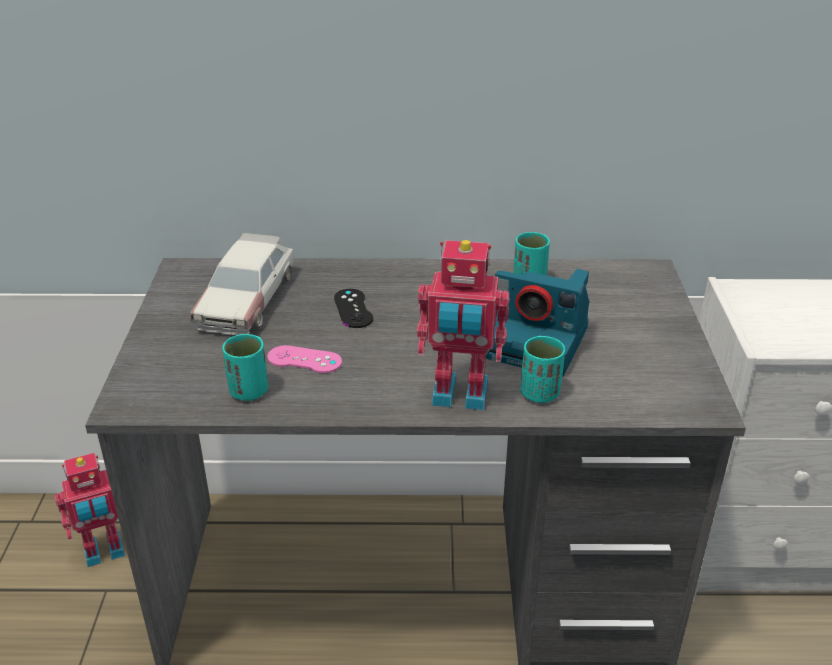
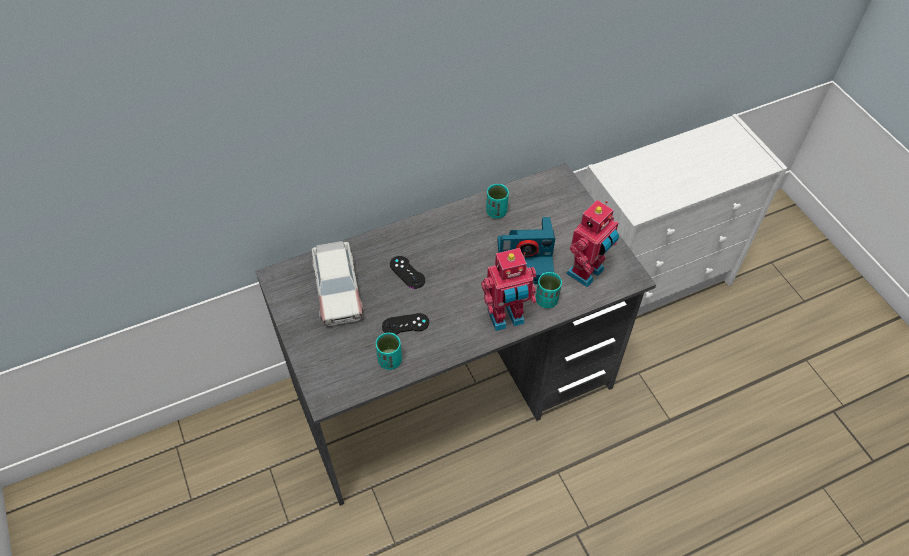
camera: 25 degrees left, 20 degrees up
toy robot [55,453,125,567] -> toy robot moved to [566,200,619,287]
pink game controller [267,345,342,373] -> black game controller [382,313,429,335]

